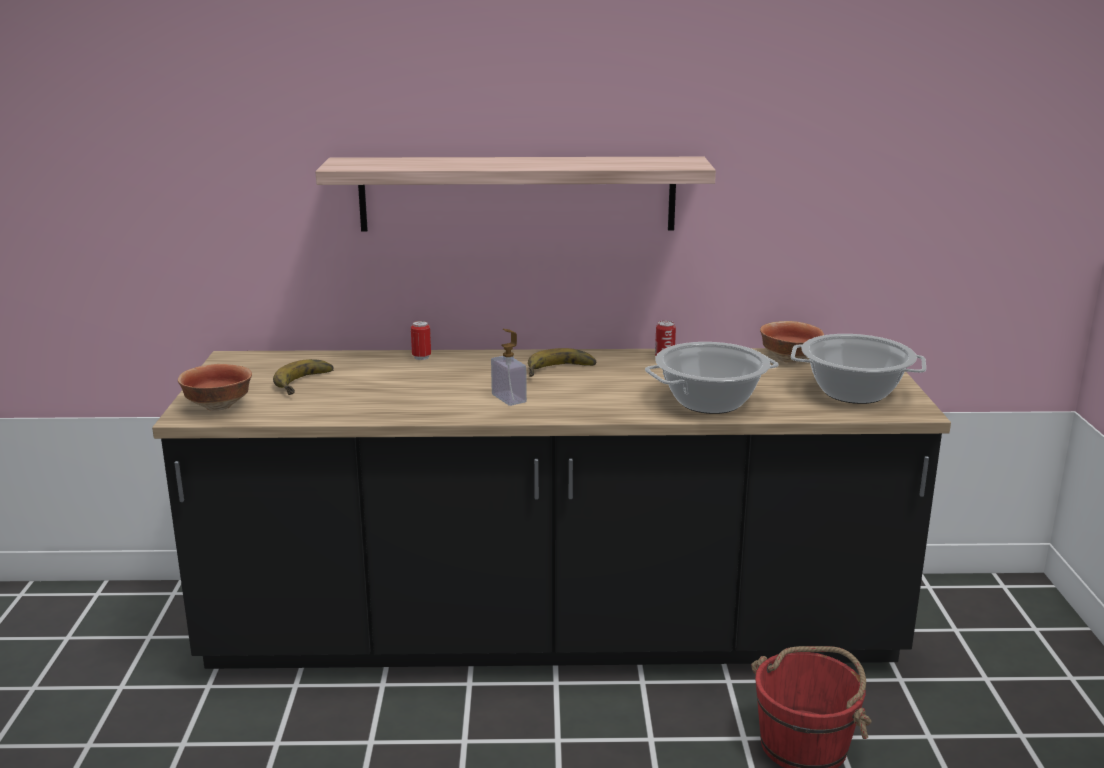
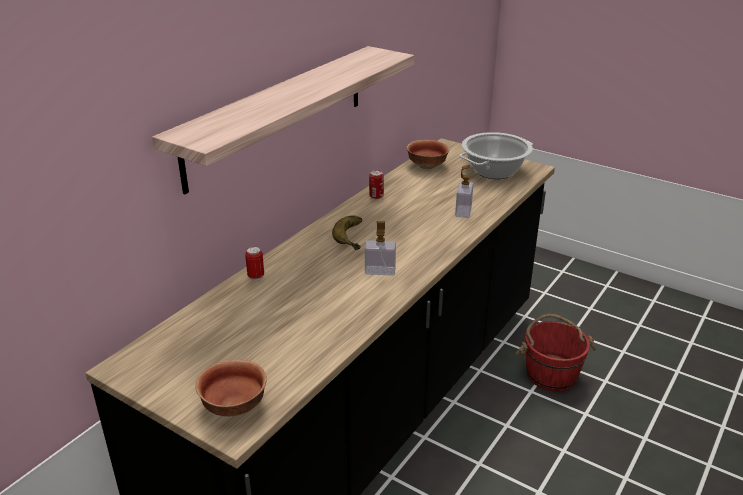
camera: 55 degrees left, 10 degrees up
banana [273,359,334,395] -> none
cooking pot [645,342,778,414] -> soap dispenser [455,165,473,218]

